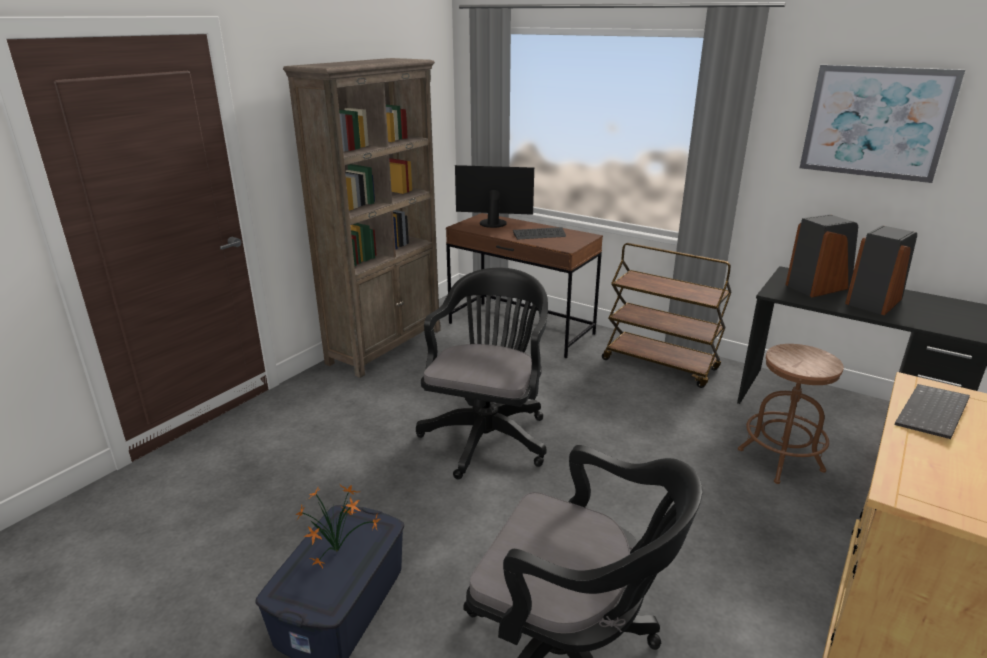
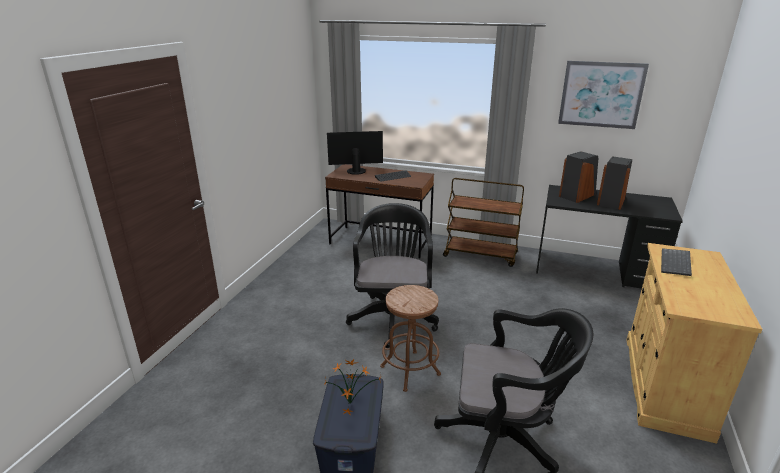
camera: 15 degrees left, 0 degrees up
brown bookcase [283,58,441,378] -> none
brown stool [738,344,844,484] -> brown stool moved to [380,285,441,392]

